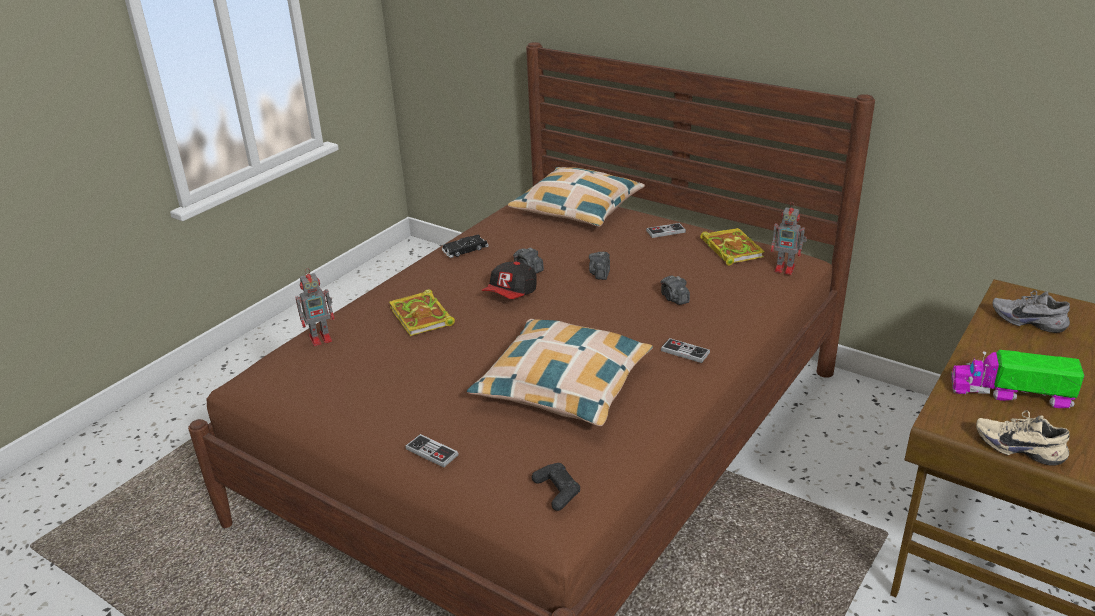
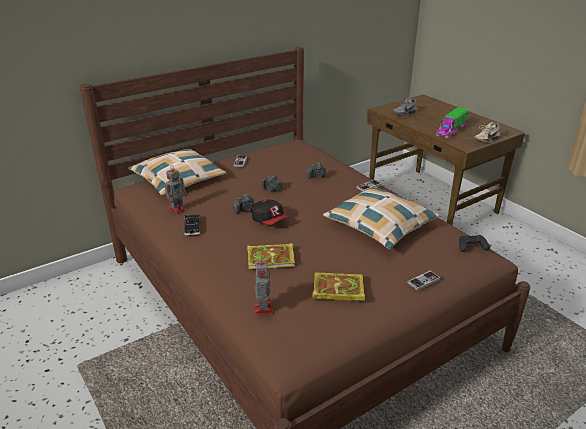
camera: 70 degrees left, 0 degrees up
book [700,228,765,266] -> book moved to [313,273,365,301]
toy robot [771,202,807,275] -> toy robot moved to [165,165,187,214]

